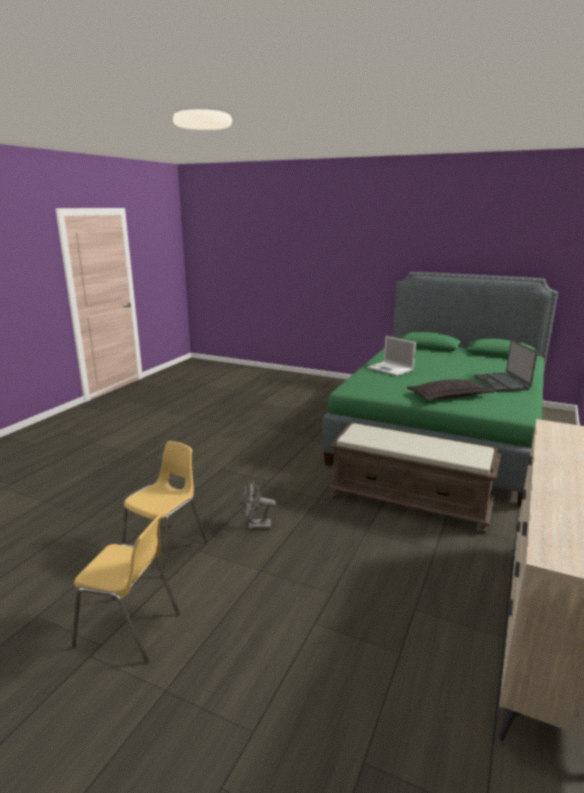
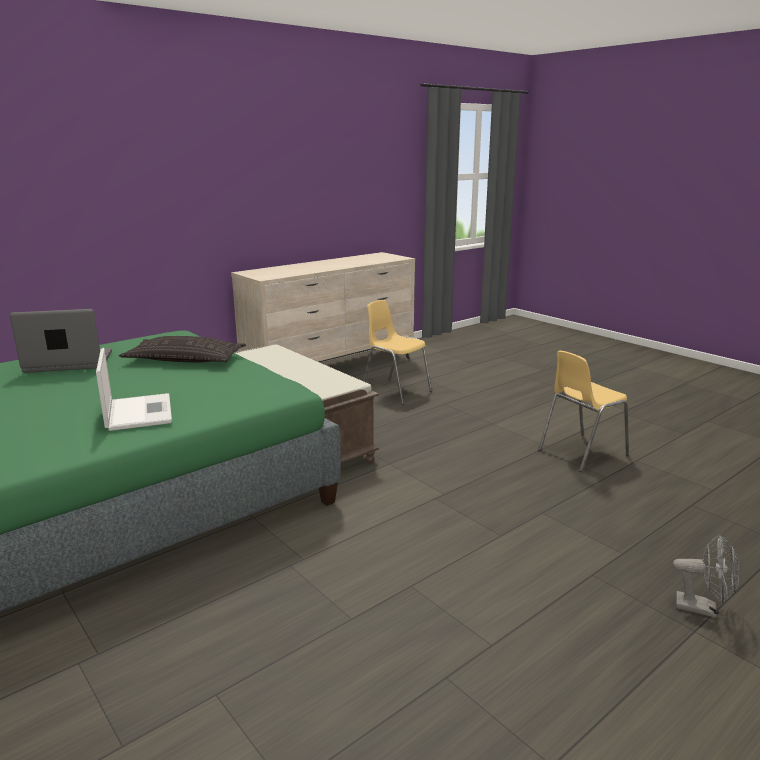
camera: 155 degrees left, 0 degrees up
yellow chair [72,515,180,664] -> yellow chair moved to [364,300,432,405]
grey fan [240,481,276,530] -> grey fan moved to [673,534,740,618]
laptop [474,340,537,392] -> laptop turned 120 degrees counterclockwise [10,309,112,373]

